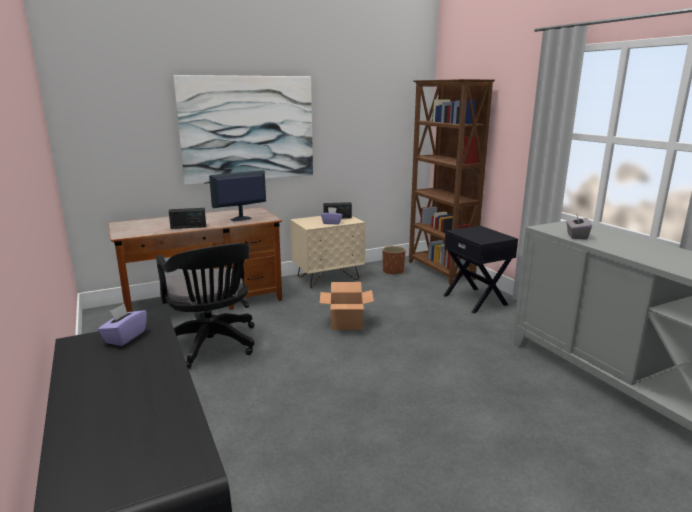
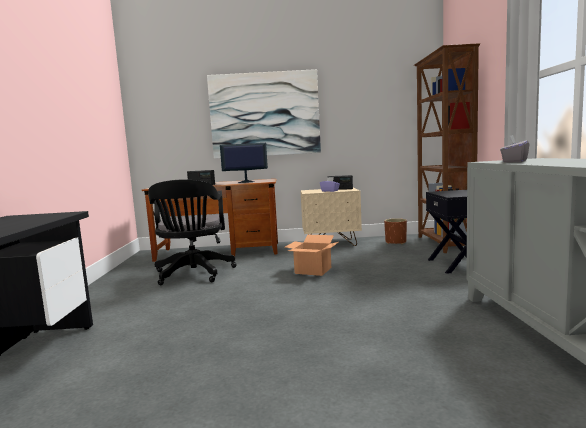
camera: 25 degrees right, 10 degrees down
purple tissue box [98,304,147,346] -> none

